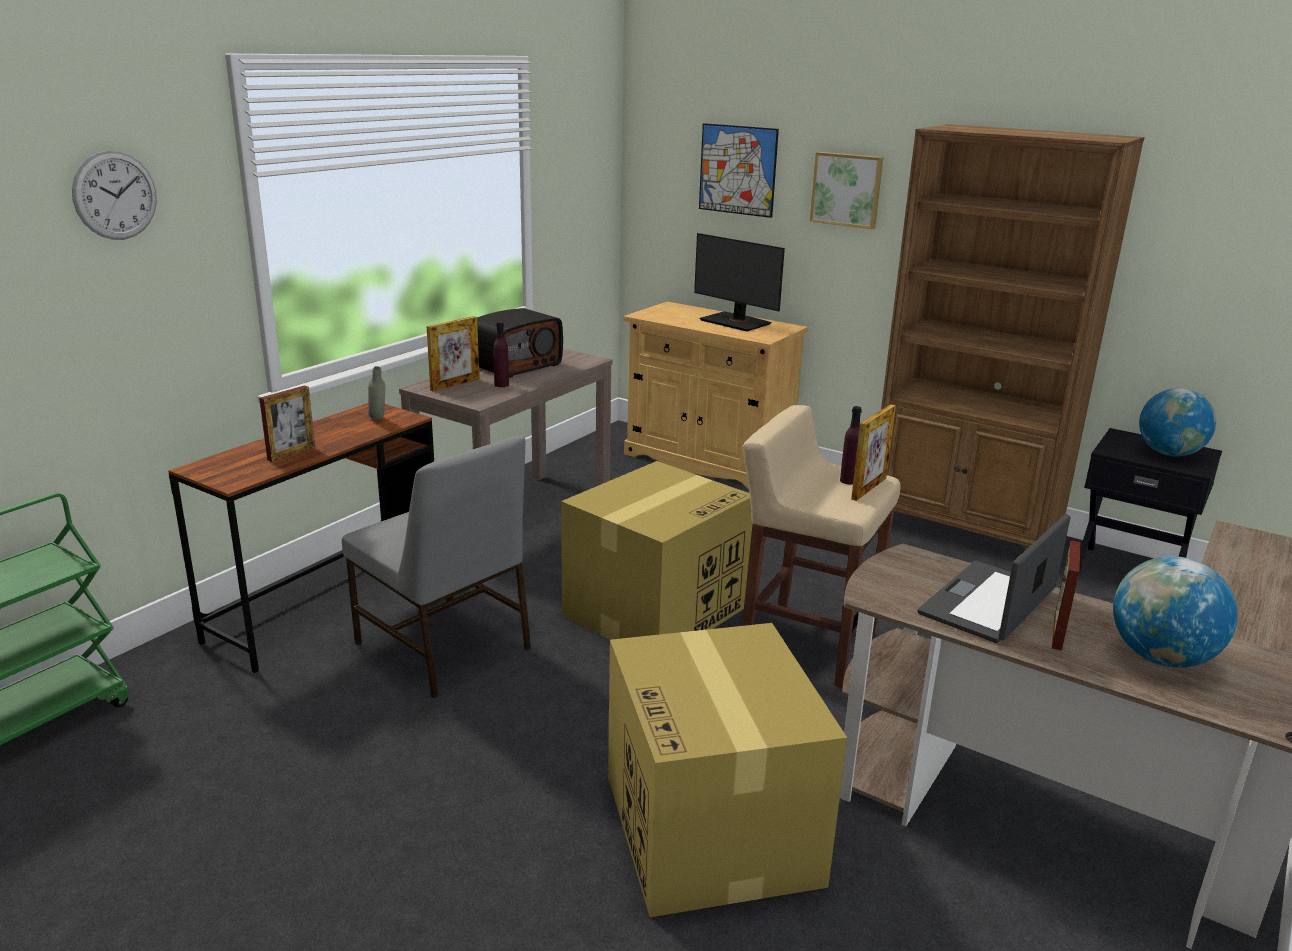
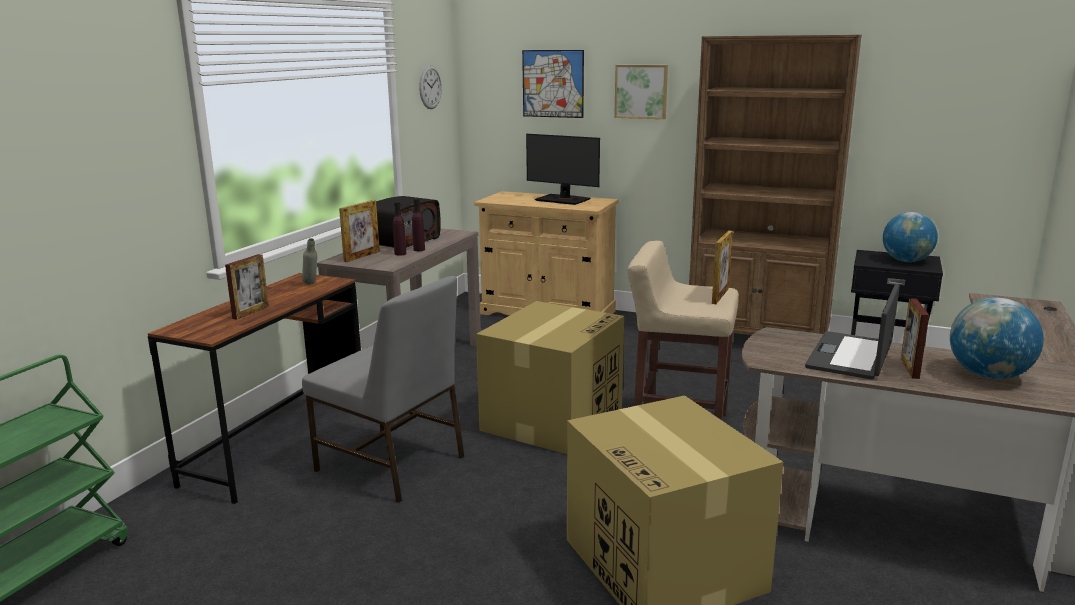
camera: 10 degrees left, 5 degrees down
wall clock [72,151,157,240] -> wall clock moved to [419,65,442,109]
purple bottle [840,406,862,485] -> purple bottle moved to [412,198,425,251]

